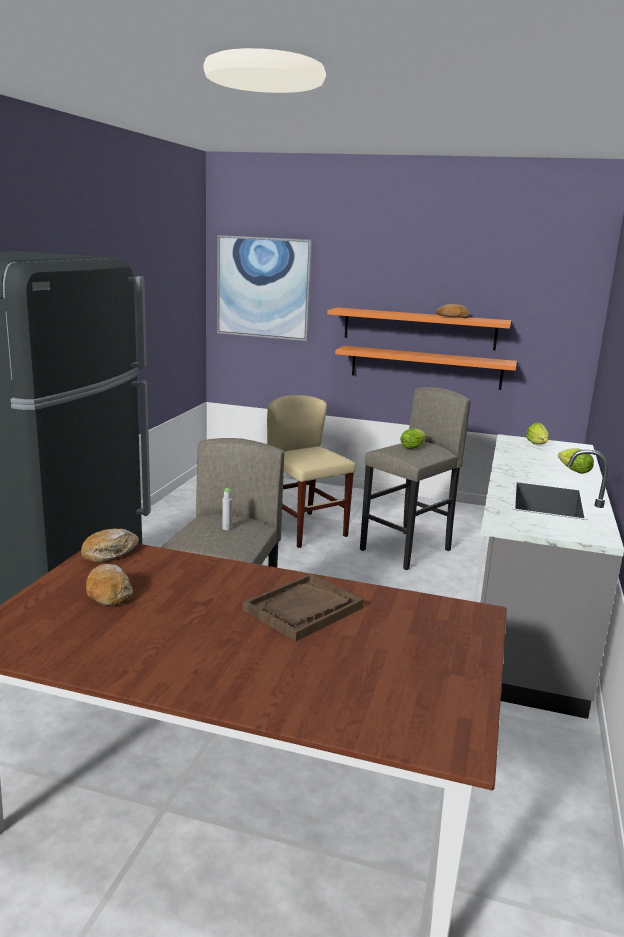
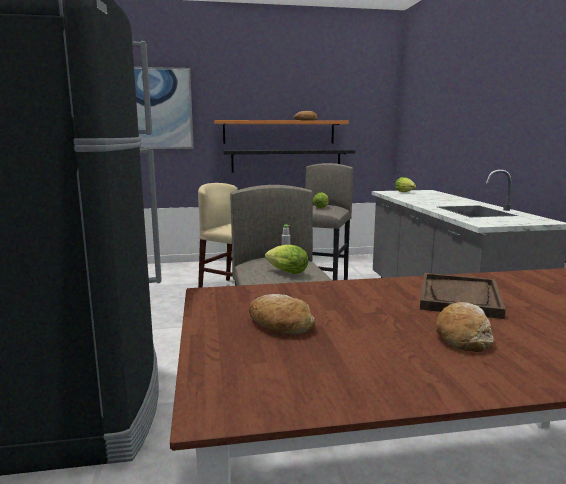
camera: 25 degrees left, 5 degrees down
bread [81,529,139,563] -> bread moved to [436,302,494,352]
orange shelf [335,346,517,390] -> black shelf [223,149,355,172]
lettuce [558,448,594,474] -> lettuce moved to [265,244,308,274]

